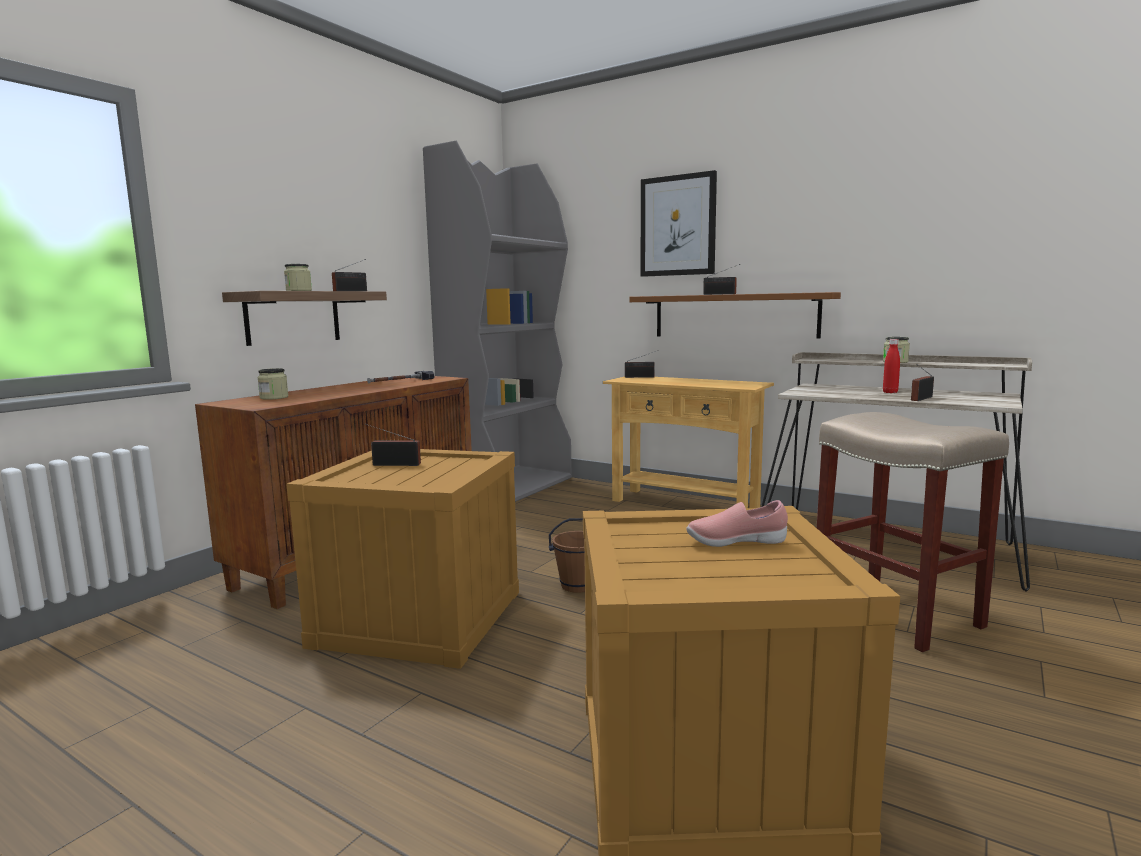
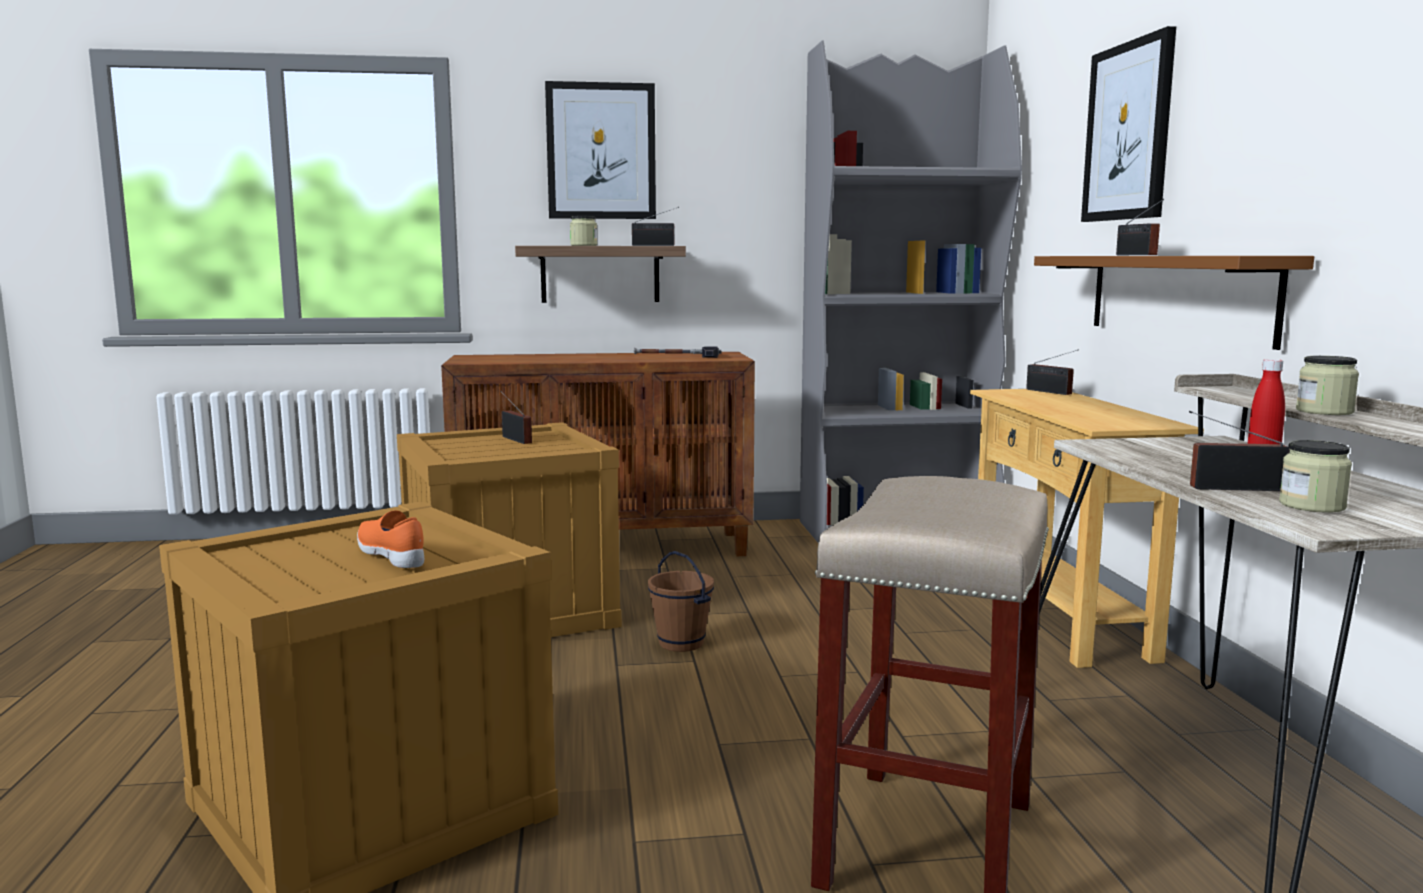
camera: 50 degrees right, 0 degrees up
jar [257,368,289,400] -> jar moved to [1279,440,1352,512]
pink shoe [686,500,788,547] -> orange shoe [357,510,424,568]
none -> picture [545,81,656,219]

